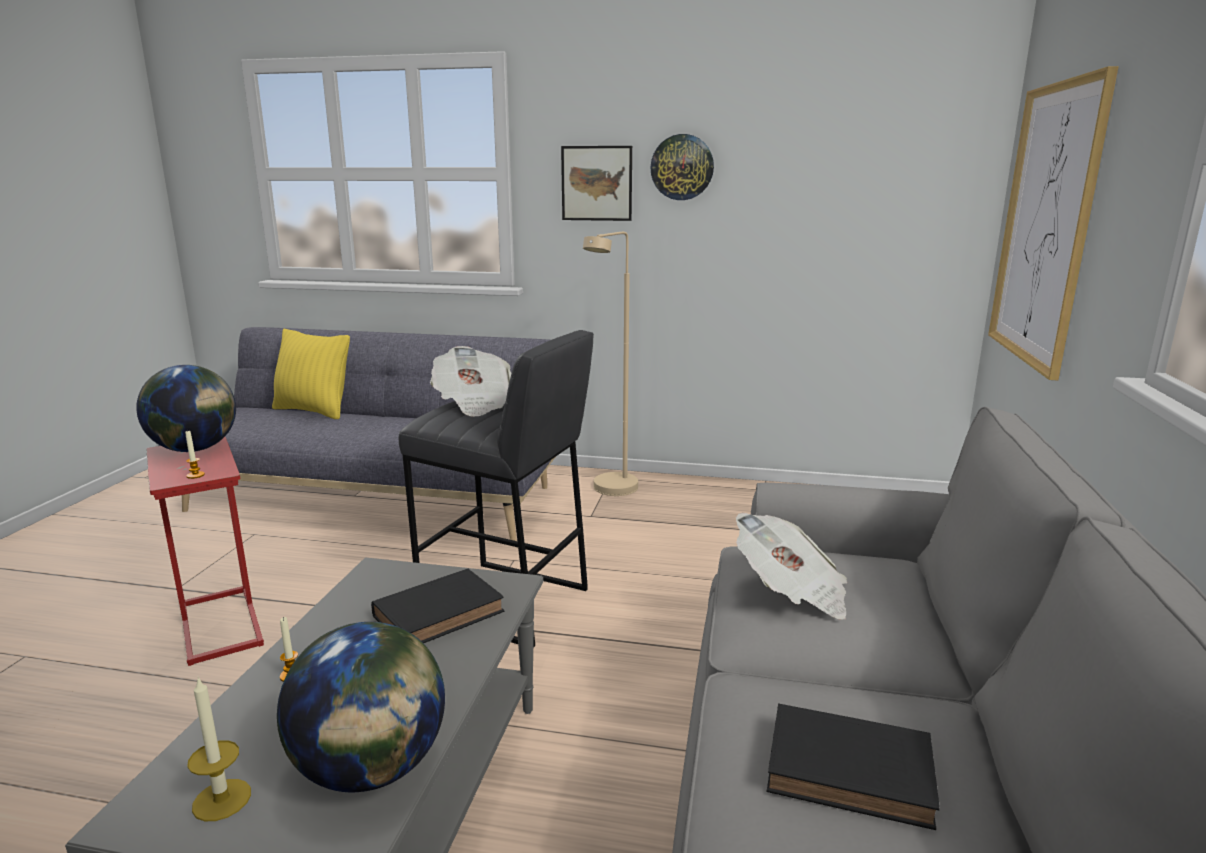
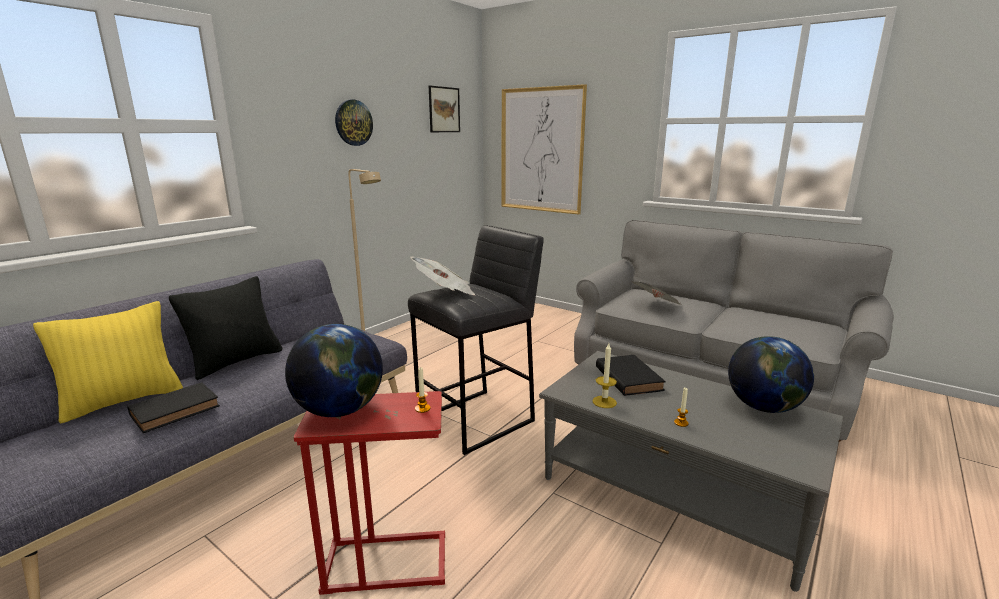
camera: 65 degrees left, 0 degrees up
candle [187,676,251,821] -> candle moved to [592,343,617,408]
picture [561,146,632,221] -> picture moved to [429,86,460,132]
black book [767,703,940,830] -> black book moved to [127,382,220,433]
none -> black pillow [169,276,282,380]

